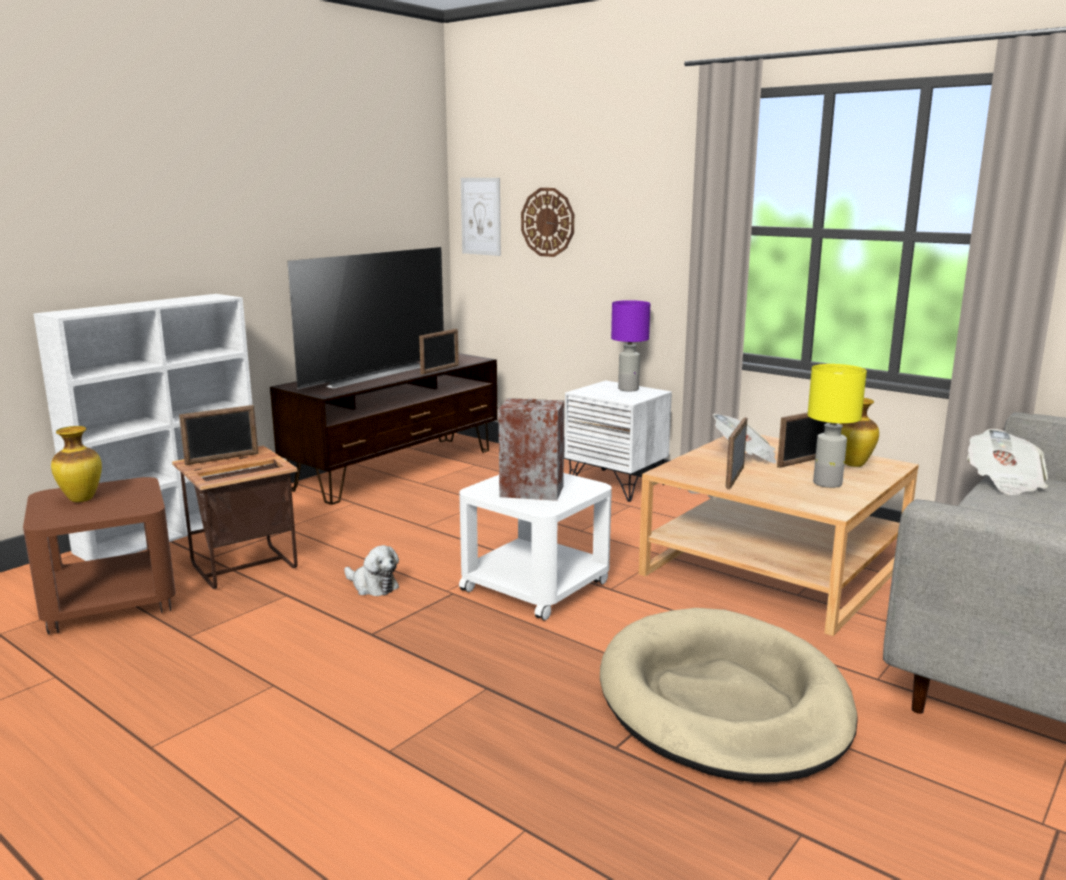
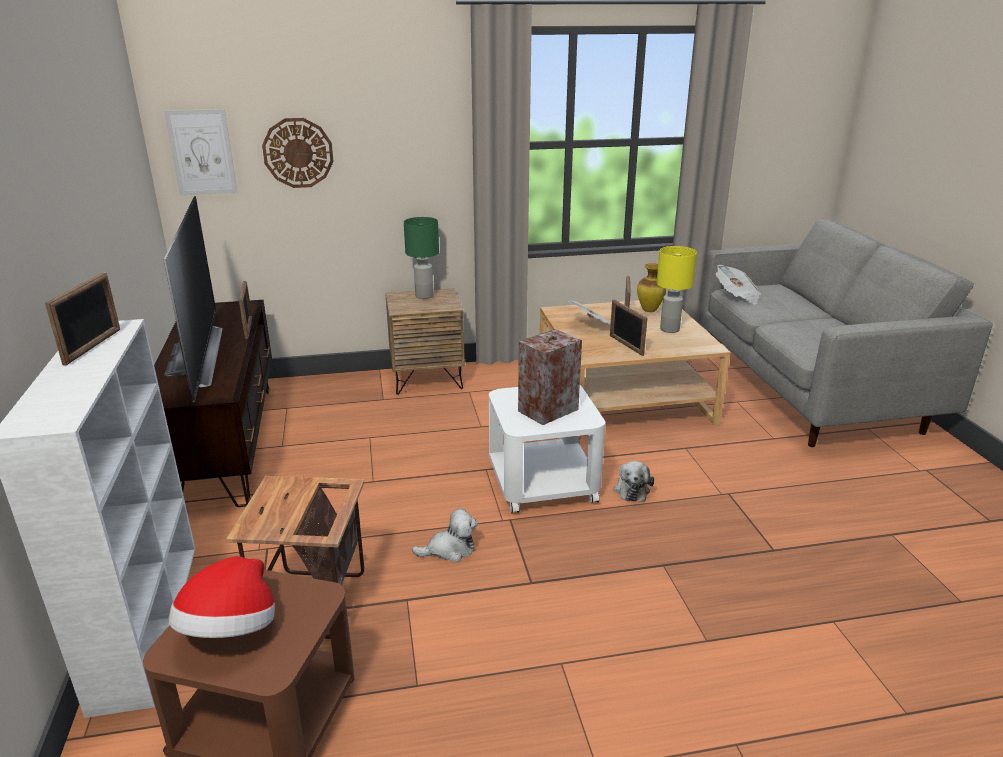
camera: 50 degrees left, 10 degrees up
vase [51,426,102,502] -> hat [169,556,275,638]
picture frame [179,405,258,465] -> picture frame moved to [45,273,120,365]
white nightstand [564,380,672,502] -> brown nightstand [385,288,465,395]
beige dog bed [600,608,858,782] -> none
purple table lamp [611,300,650,391] -> green table lamp [404,217,439,299]
none -> plush toy [614,461,654,502]

